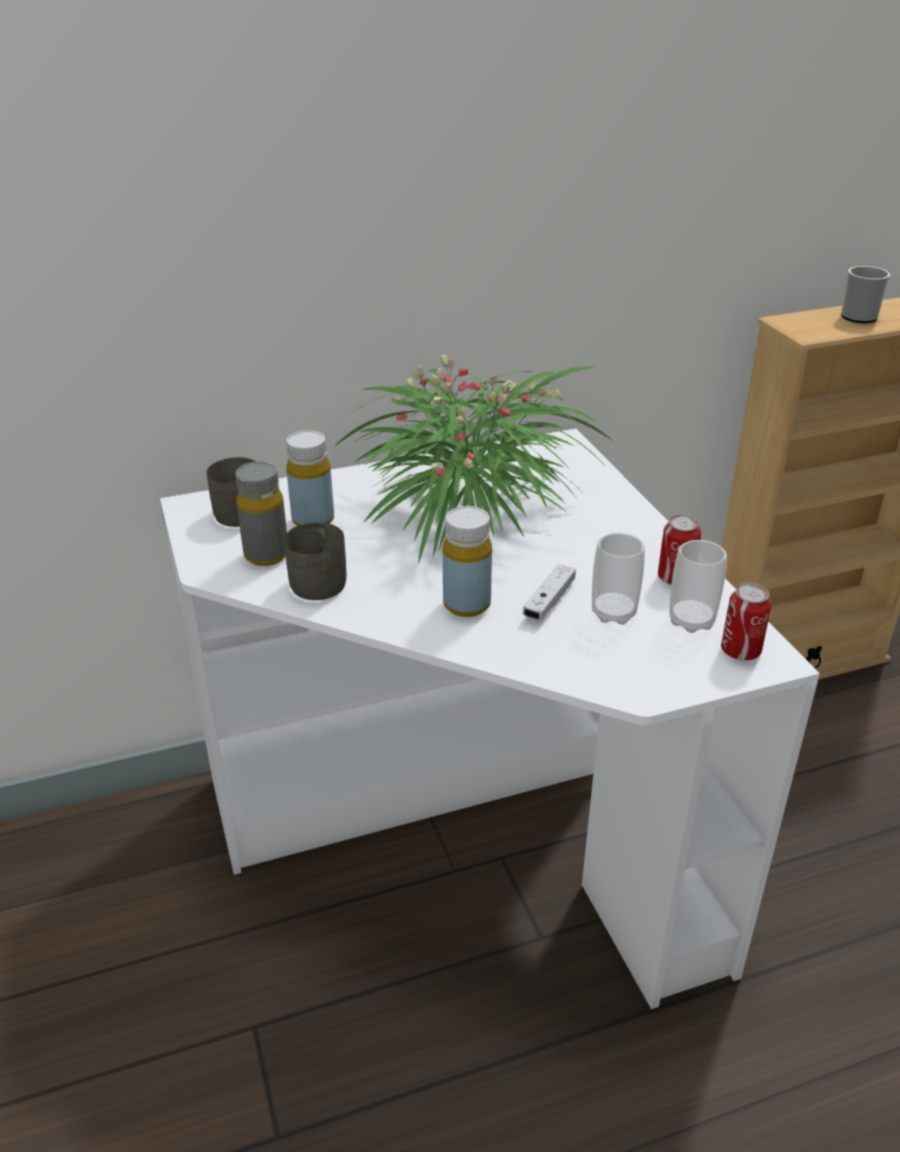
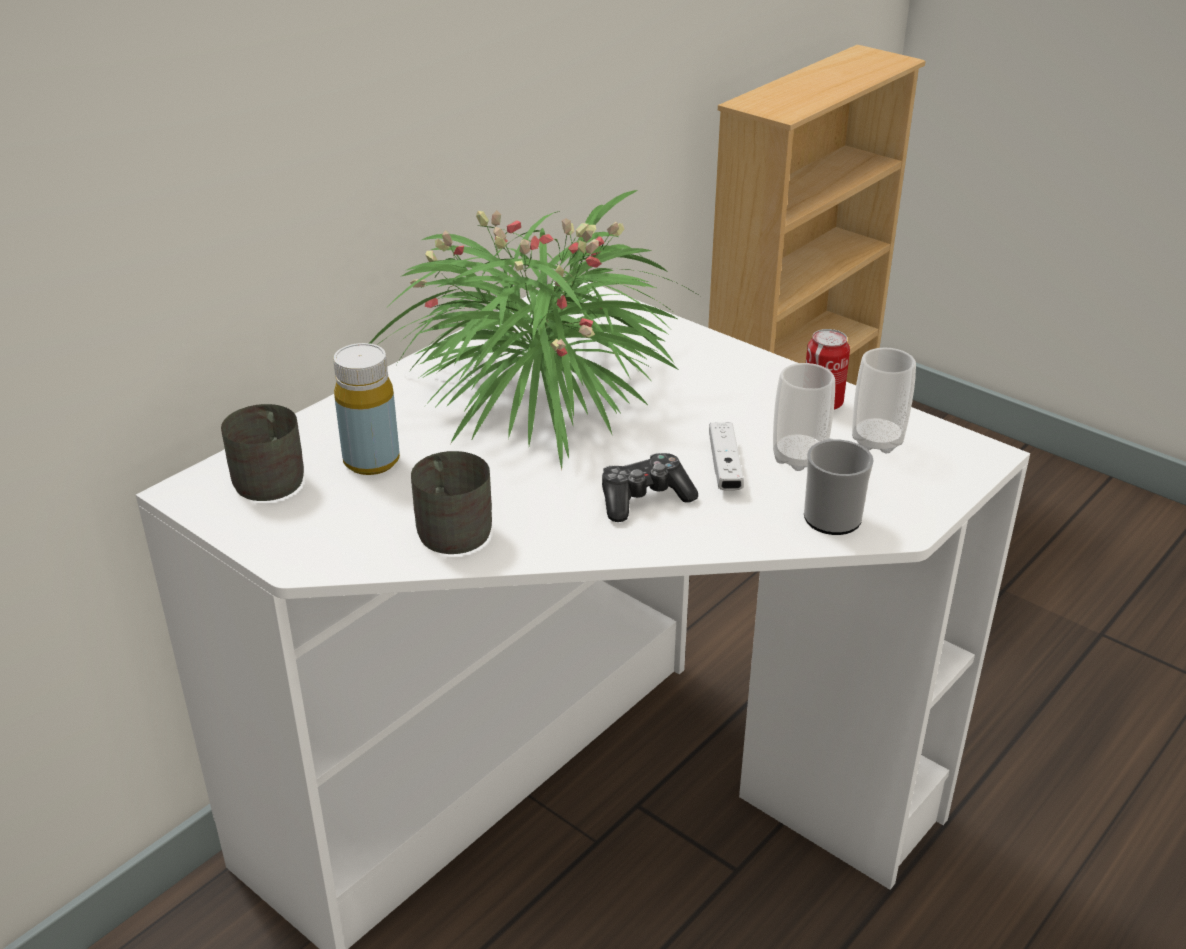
camera: 30 degrees left, 0 degrees up
grey bottle [236,462,287,566] -> none
yellow bottle [443,506,492,617] -> game controller [602,453,698,522]
can [721,583,771,660] -> none
mug [841,266,890,323] -> mug moved to [804,438,874,535]

